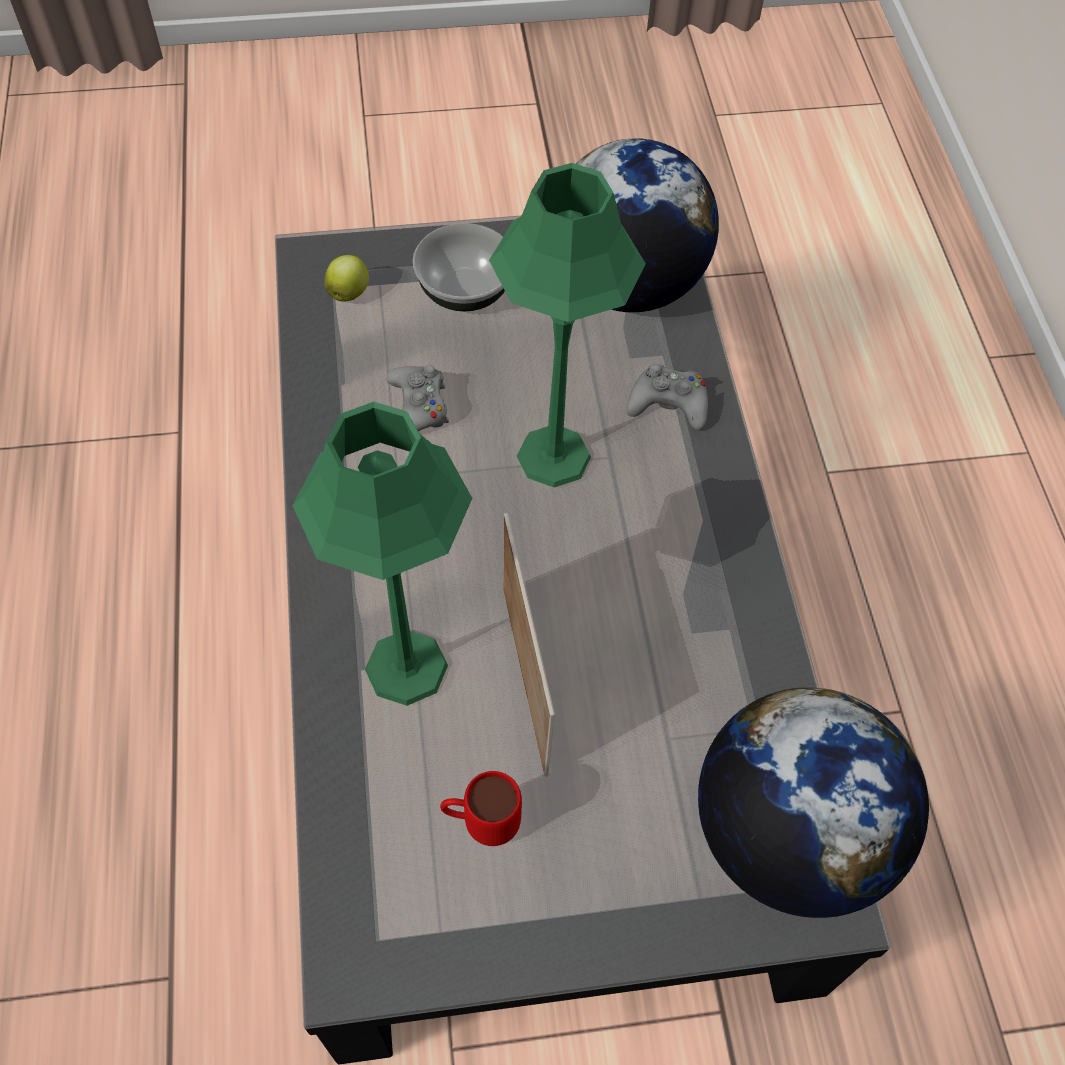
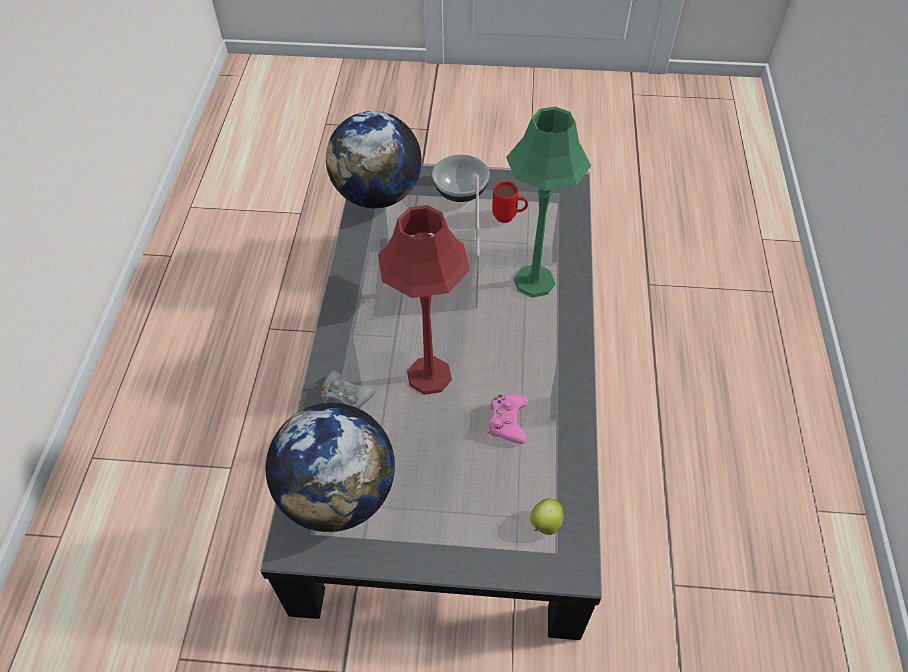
camera: 165 degrees left, 5 degrees down
grey game controller [386,365,449,431] -> pink game controller [487,395,528,444]
bowl [413,223,505,312] -> bowl moved to [432,154,490,202]
green table lamp [489,163,646,487] -> red table lamp [378,205,470,395]

